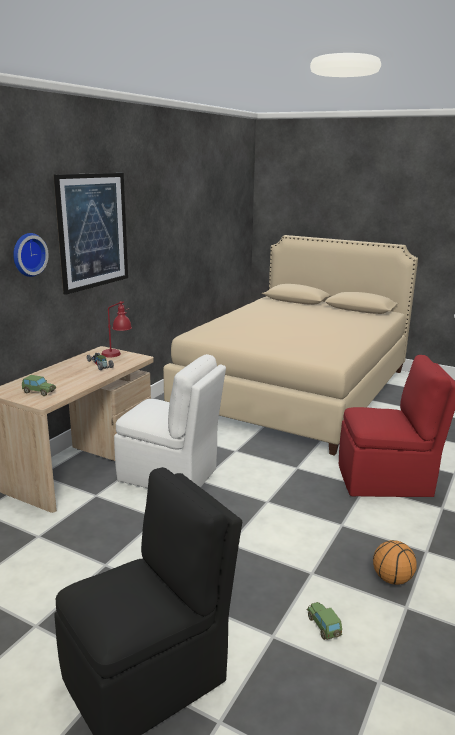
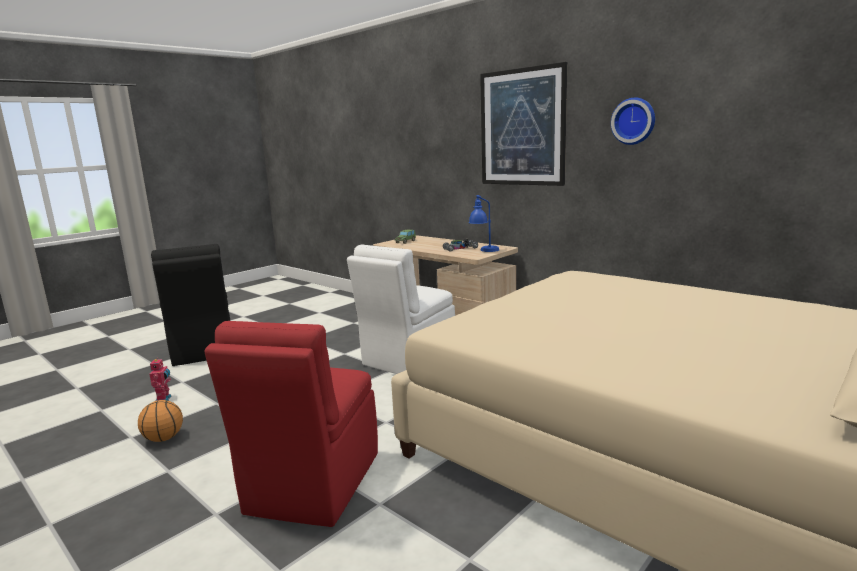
camera: 105 degrees right, 5 degrees down
wall clock [13,233,49,277] -> wall clock moved to [611,98,655,145]
red table lamp [101,301,132,357] -> blue table lamp [469,195,499,252]
toy car [307,602,342,640] -> toy robot [149,359,171,401]

